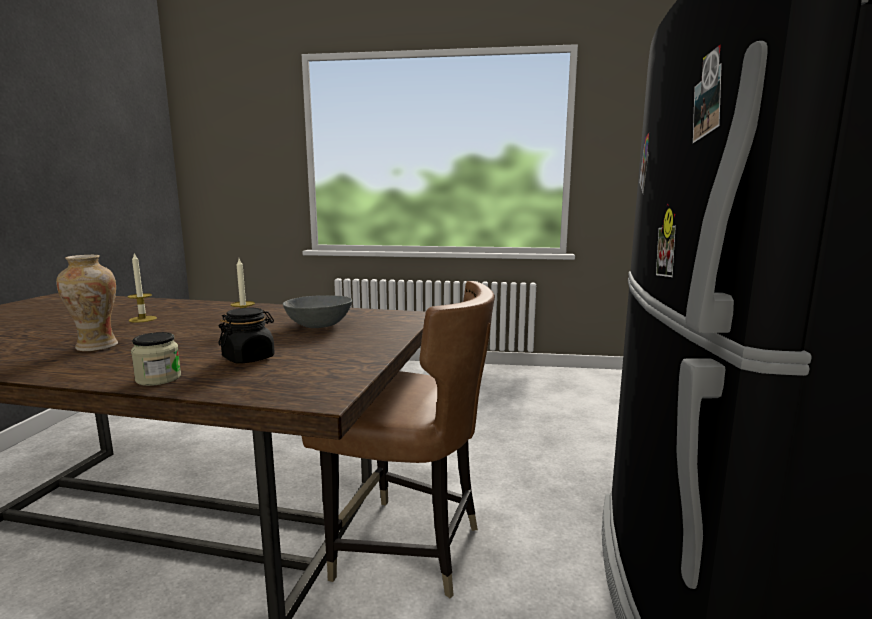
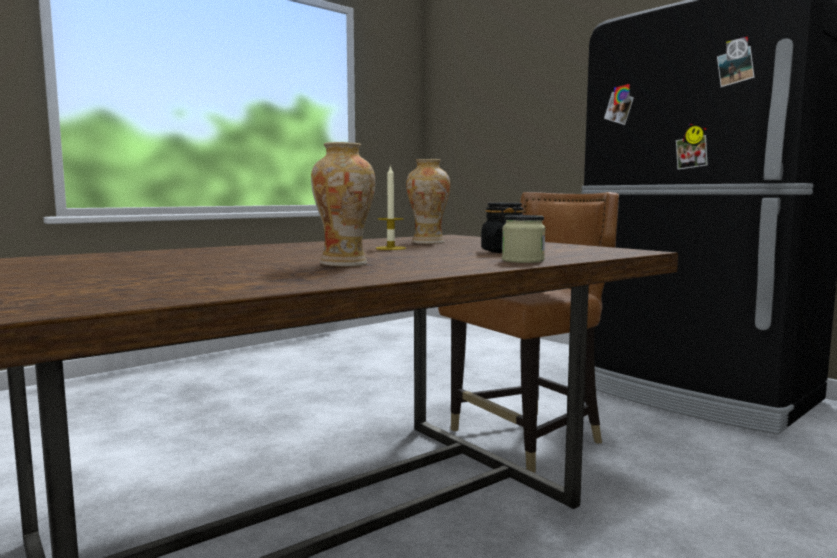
camera: 50 degrees left, 5 degrees down
candle [128,252,157,323] -> none
grey bowl [283,295,353,328] -> vase [406,159,450,244]

